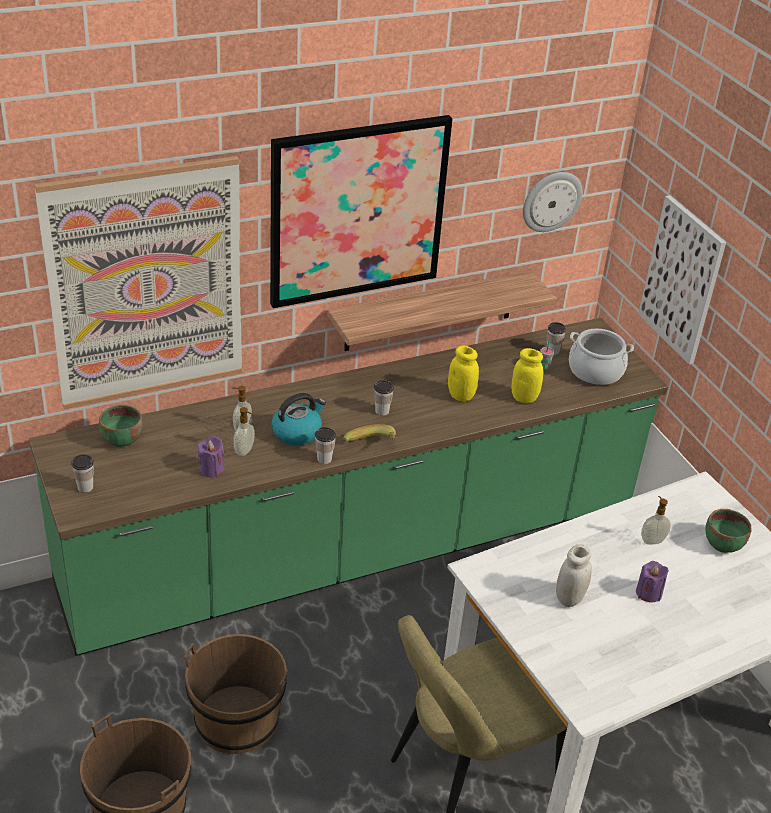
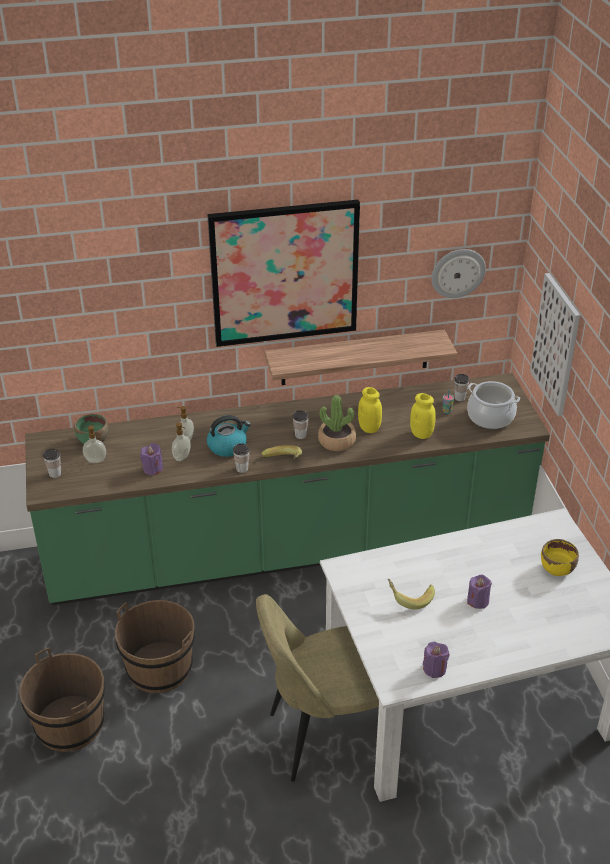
camera: 15 degrees right, 0 degrees up
picture [34,156,242,409] -> none
white jar [556,544,592,607] -> banana [388,579,435,609]
soap dispenser [641,496,671,545] -> soap dispenser moved to [83,424,106,463]
green bowl [705,509,751,553] -> yellow bowl [541,539,579,576]
none -> potted plant [318,395,356,451]
none -> purple candle [423,642,450,678]

